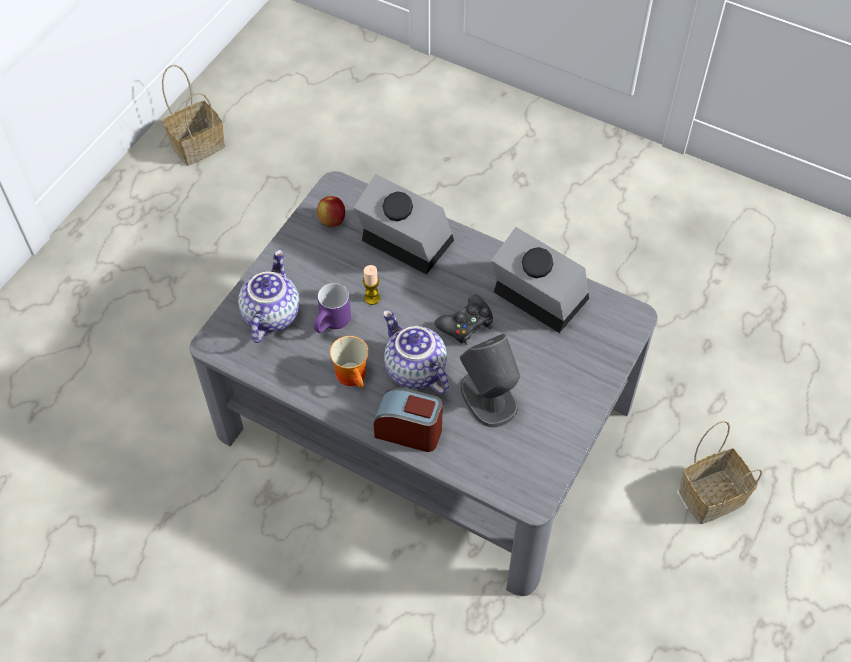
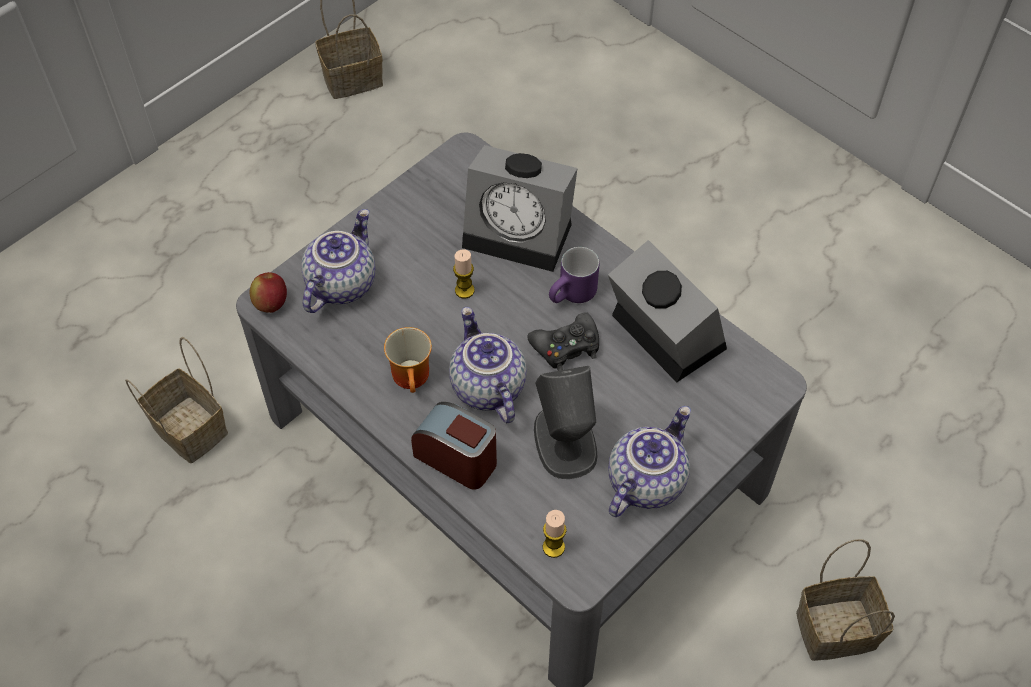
camera: 15 degrees right, 0 degrees up
purple mug [314,283,351,333] -> purple mug moved to [549,247,599,303]
apple [317,196,345,227] -> apple moved to [250,272,287,313]
alarm clock [354,174,454,275] -> alarm clock turned 150 degrees clockwise [462,145,578,272]
none -> basket [125,337,228,463]
none -> candle [543,510,567,558]
none -> teapot [608,406,691,517]

